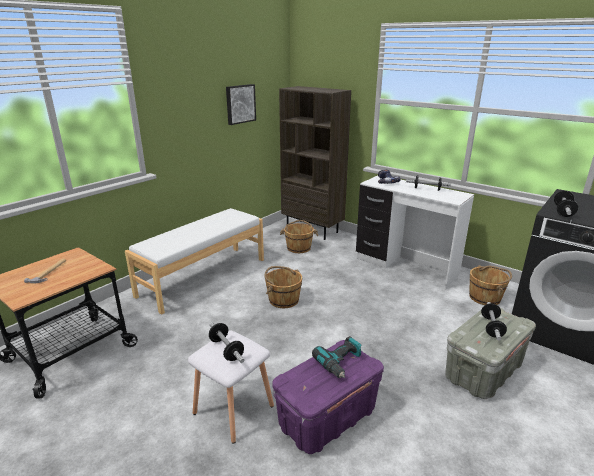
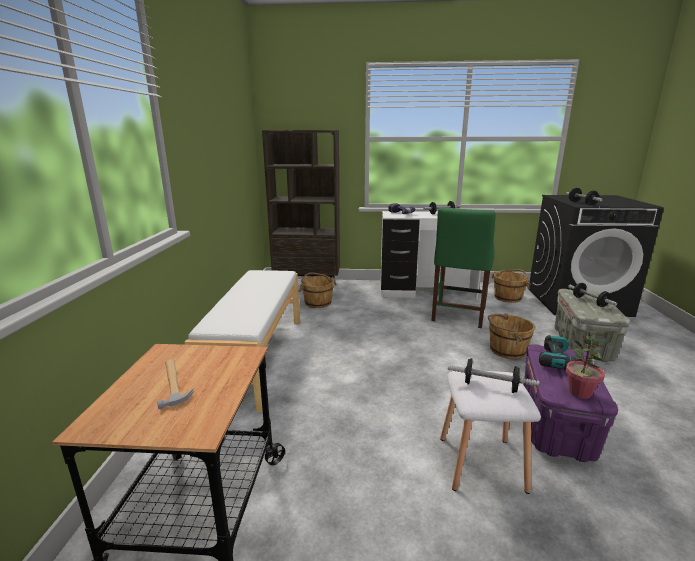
camera: 35 degrees left, 5 degrees down
picture [226,84,256,125] -> none
brown bucket [264,266,302,308] -> brown bucket moved to [488,313,535,359]
none -> green chair [431,207,496,328]
none -> potted plant [566,331,605,399]

